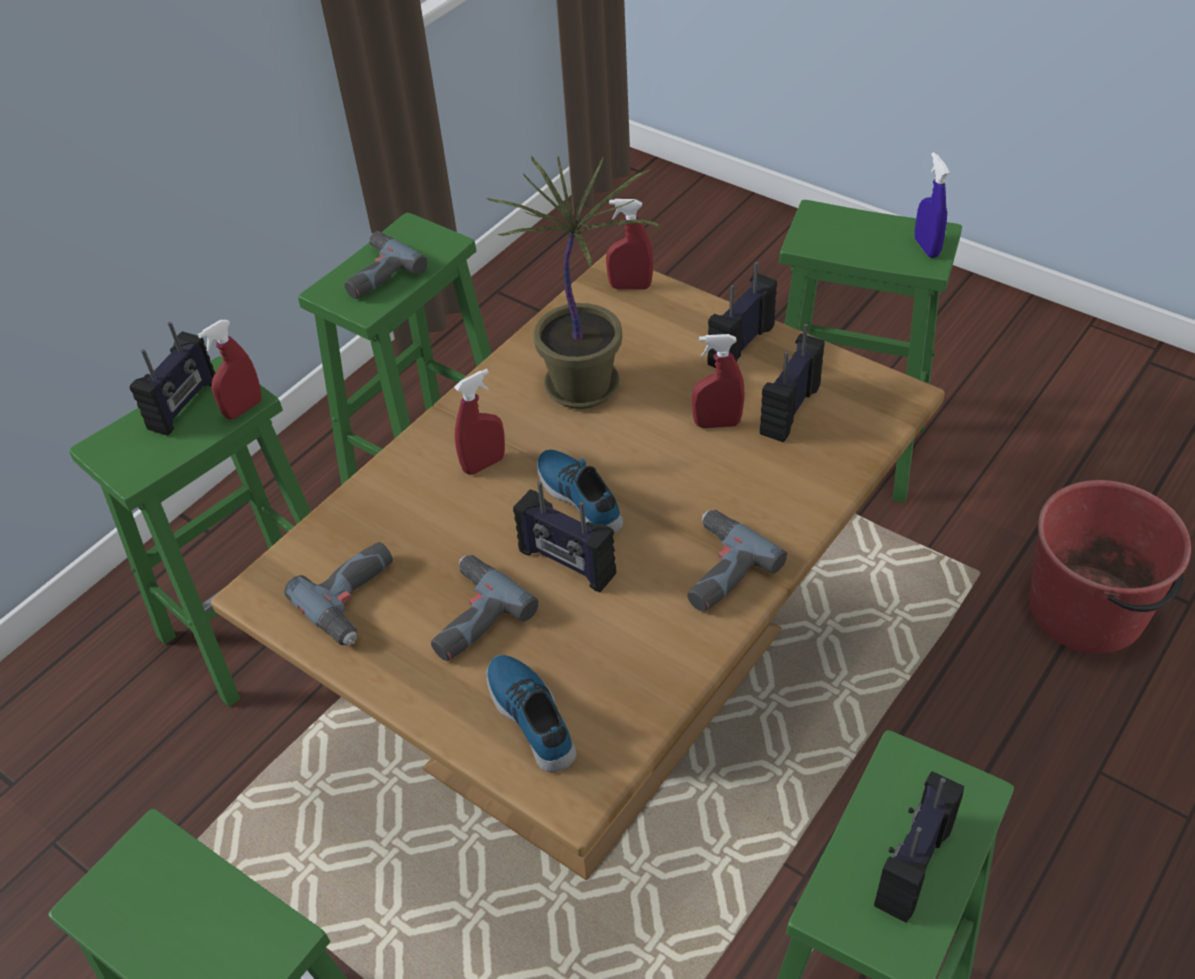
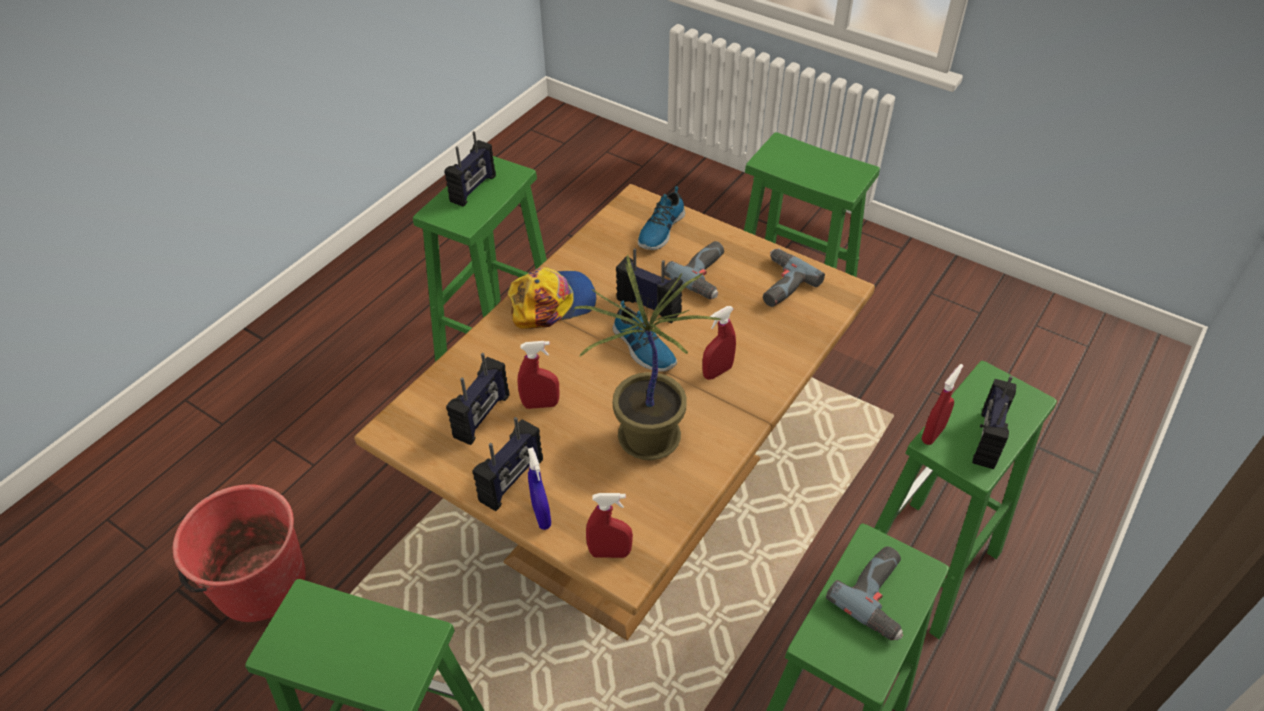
camera: 175 degrees right, 0 degrees up
shoe [486,655,577,772] -> shoe turned 60 degrees clockwise [638,186,685,250]
power drill [687,510,787,612] -> cap [508,267,597,329]
blue spray bottle [915,152,950,258] -> blue spray bottle moved to [528,447,551,530]

